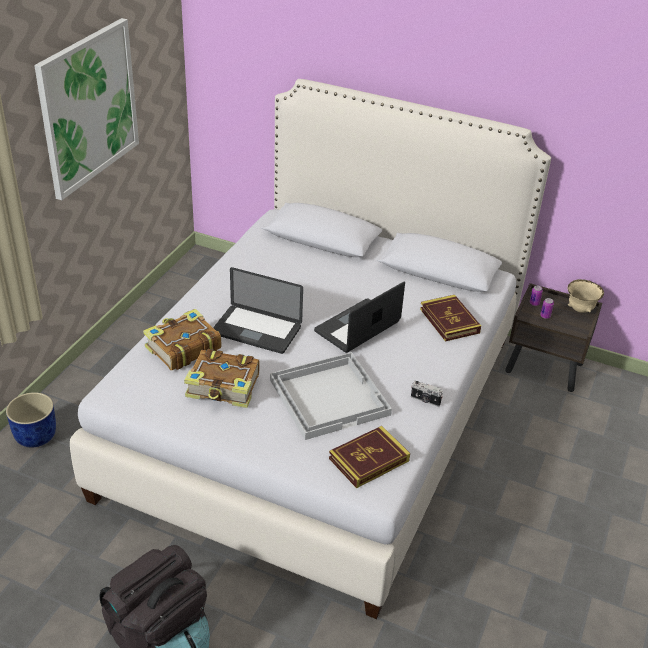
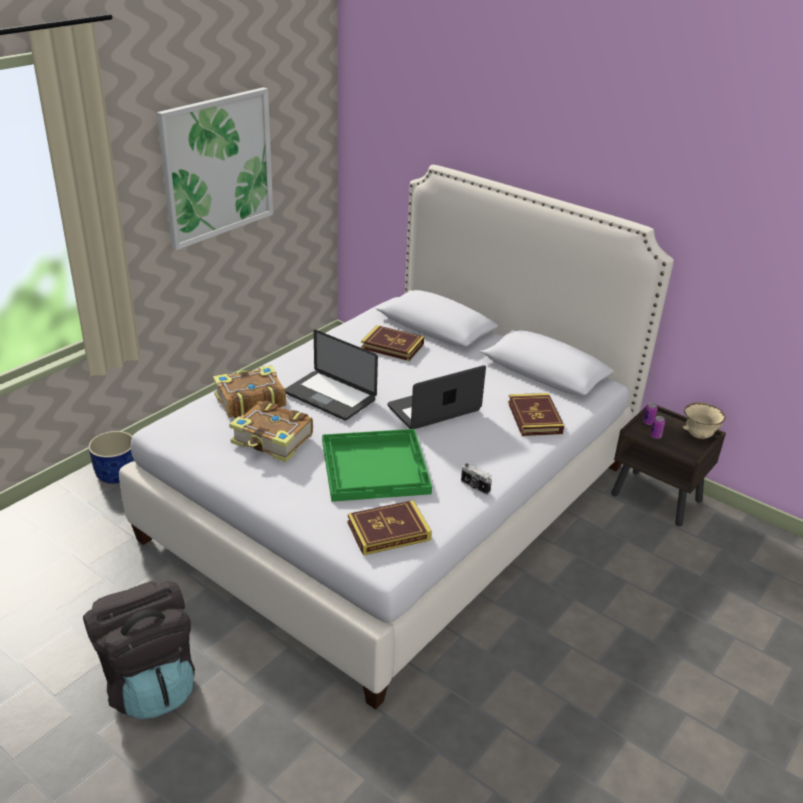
camera: 15 degrees right, 5 degrees down
white tray [270,352,392,440] -> green tray [322,429,432,502]
none -> book [361,325,424,361]

